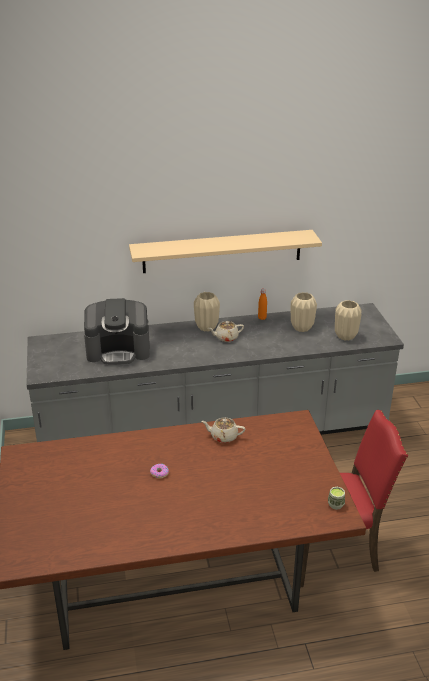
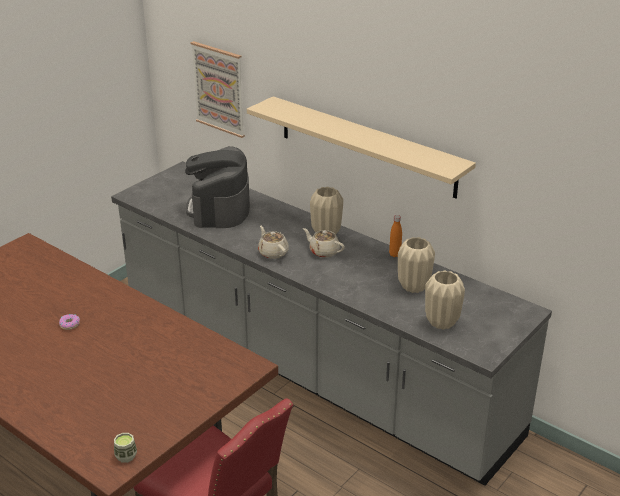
camera: 50 degrees right, 0 degrees up
coffee machine [84,298,150,365] -> coffee machine turned 45 degrees clockwise [185,146,250,228]
beige teapot [201,417,245,443] -> beige teapot moved to [258,225,289,259]
none -> picture [190,41,245,138]

